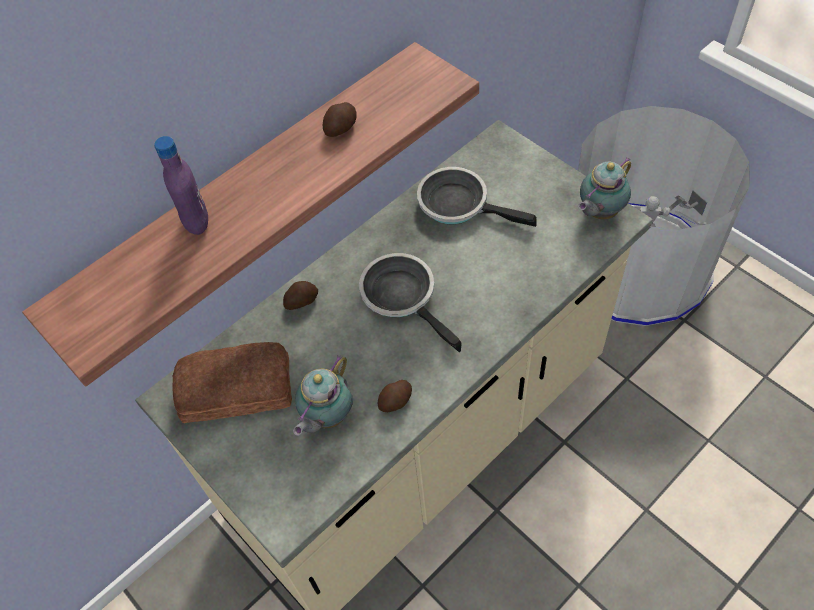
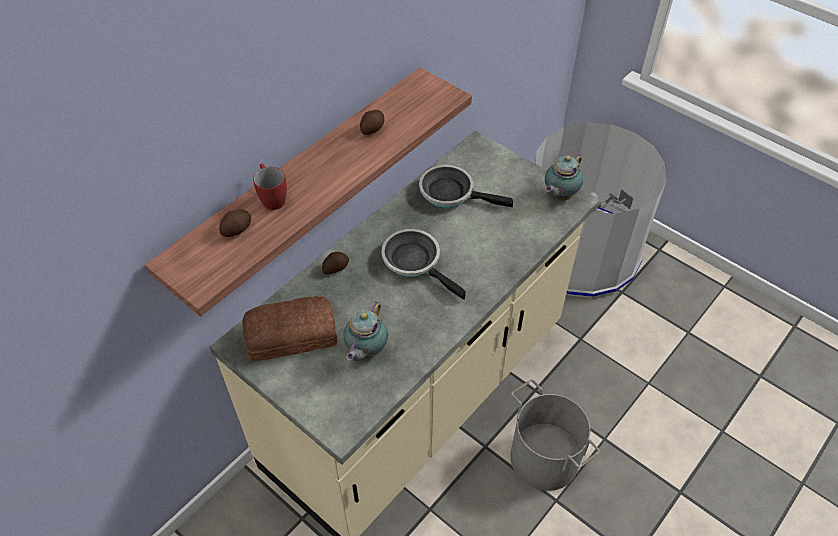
camera: 10 degrees left, 5 degrees down
purple bottle [154,136,208,235] -> red mug [253,163,287,210]
potato [378,380,412,412] -> potato moved to [219,209,251,237]
none -> grey bucket [511,379,600,491]

